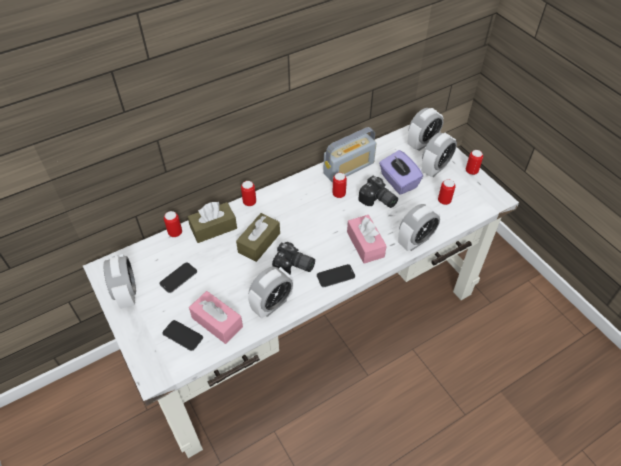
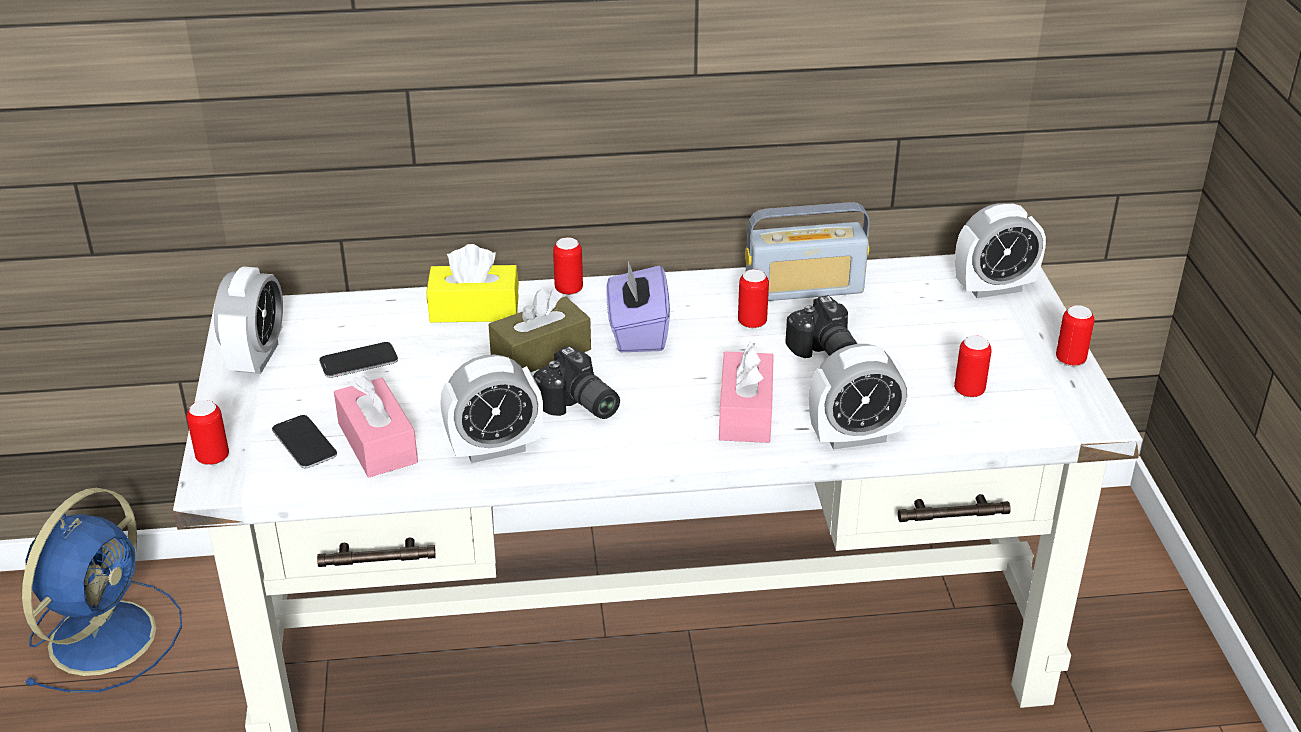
camera: 25 degrees right, 15 degrees down
can [164,211,182,237] -> can moved to [187,400,229,465]
brown tissue box [188,201,237,243] -> yellow tissue box [426,244,519,323]
phone [317,264,355,287] -> none
purple tissue box [379,150,423,195] -> purple tissue box moved to [606,261,670,352]
alarm clock [421,132,457,177] -> none
none -> blue fan [22,488,182,693]

